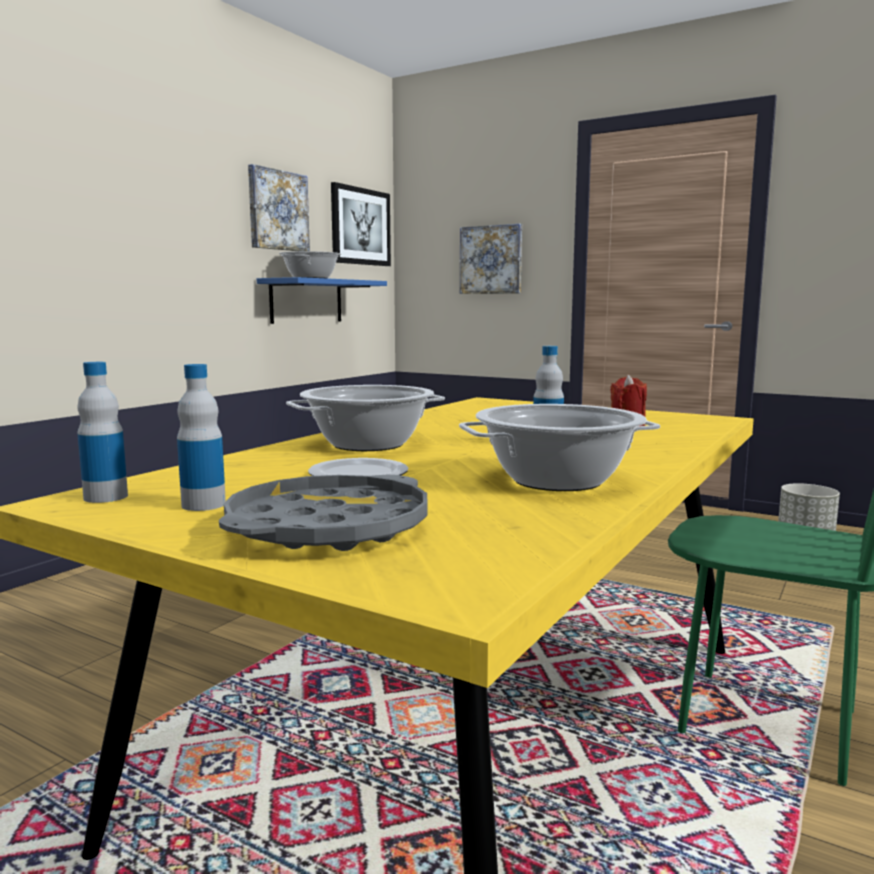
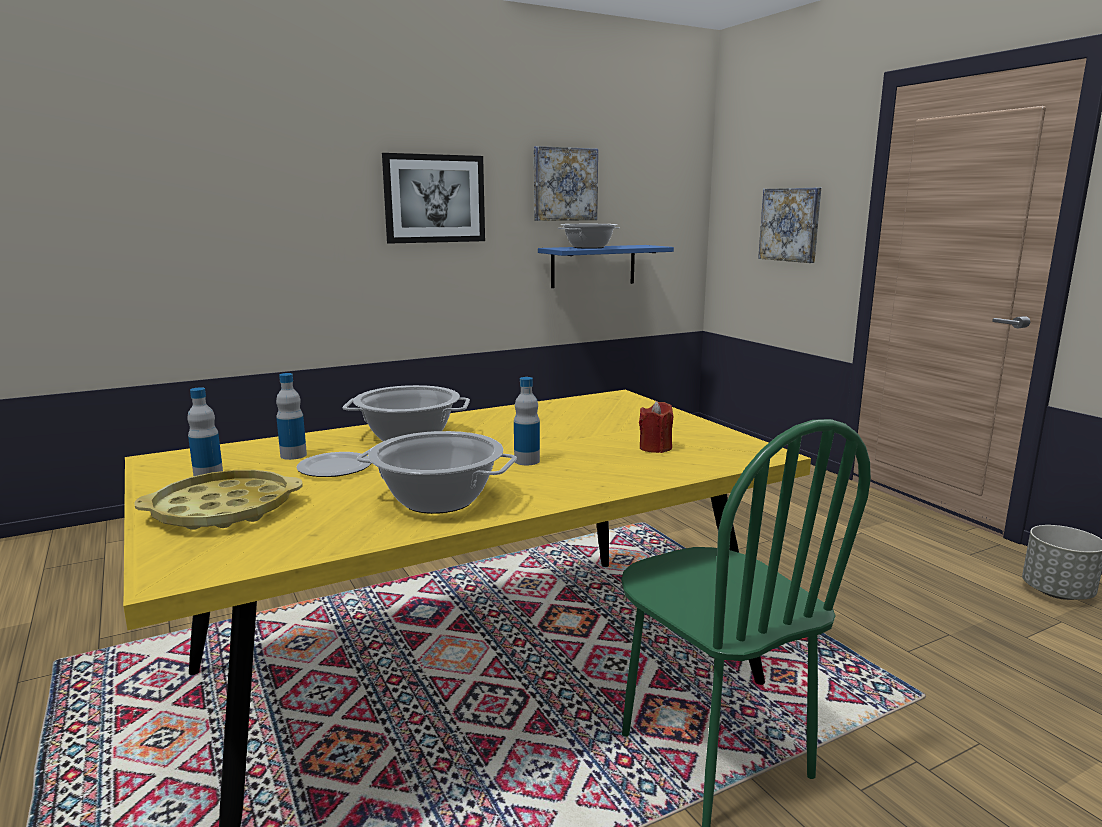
camera: 30 degrees right, 5 degrees up
bottle [77,362,128,503] -> bottle moved to [276,373,307,460]
grey tray [219,475,428,551] -> yellow tray [134,470,302,530]
picture [331,182,391,266] -> picture moved to [382,153,485,244]

